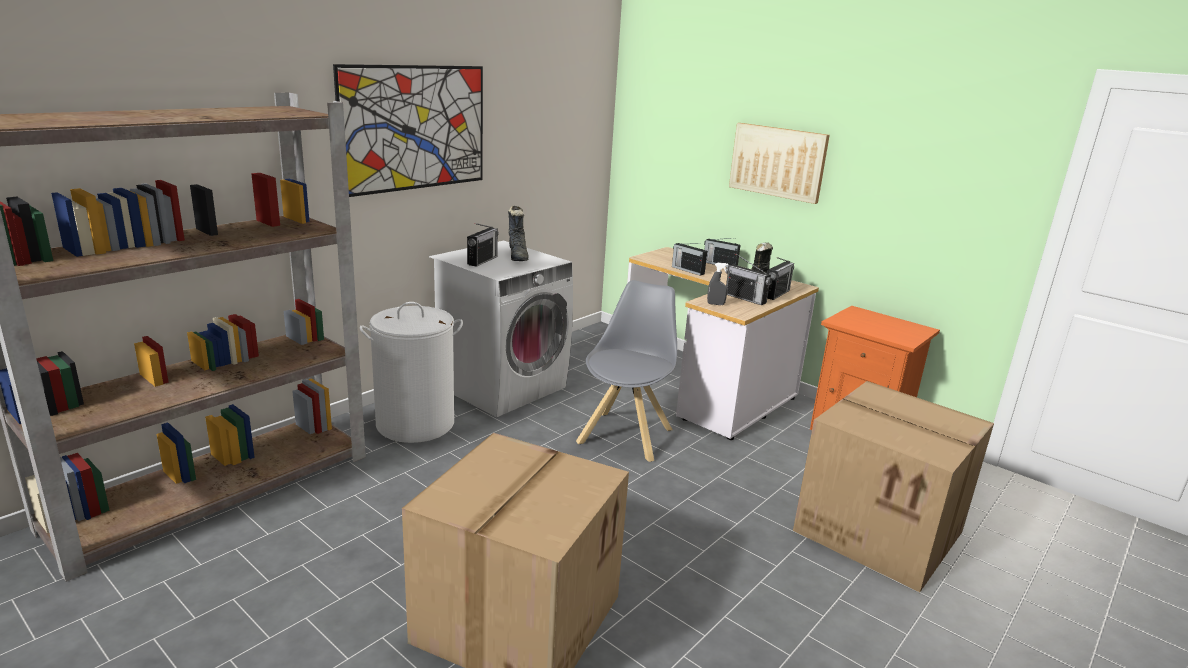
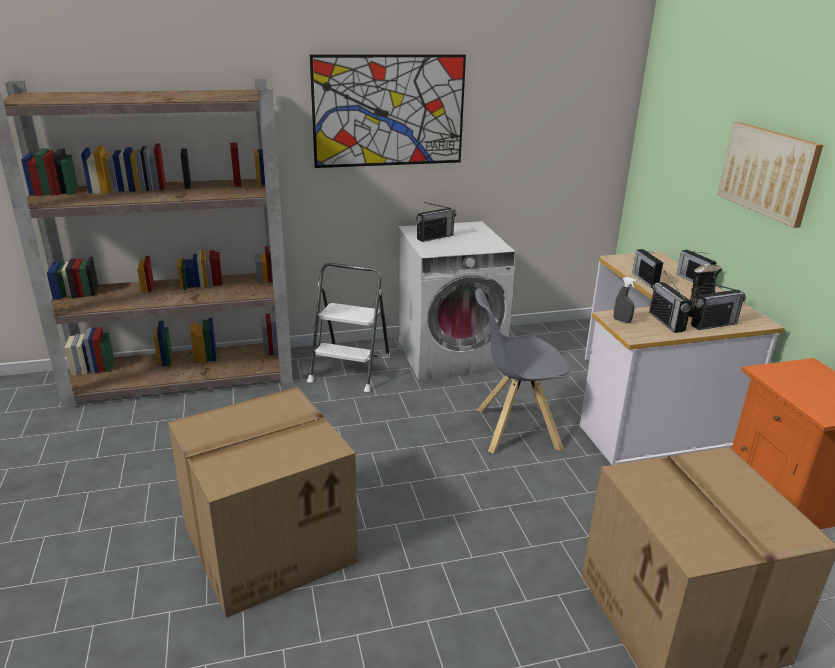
camera: 35 degrees right, 5 degrees up
white laundry basket [360,302,463,443] -> white step ladder [307,263,390,392]
black boot [508,205,529,261] -> none
grey chair [576,280,677,462] -> grey chair turned 150 degrees counterclockwise [475,288,571,454]

